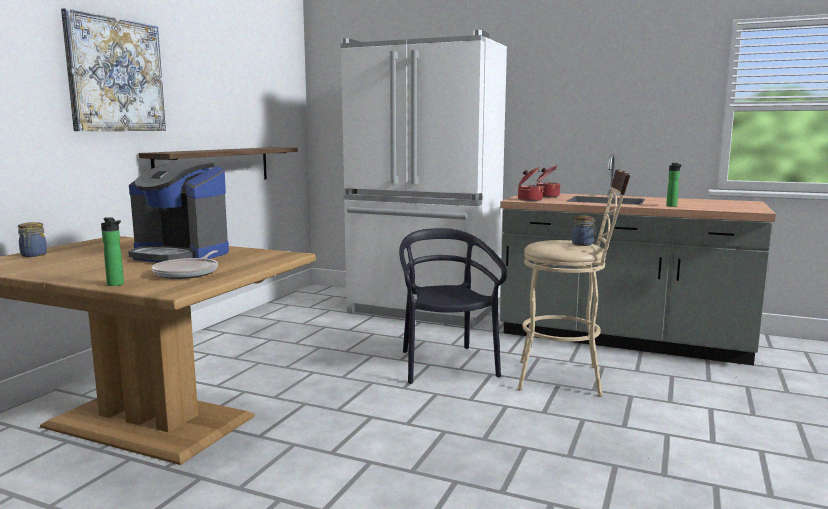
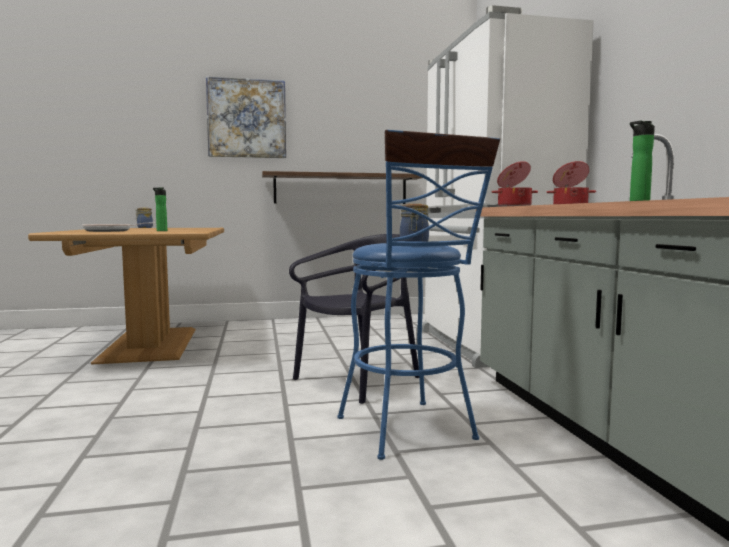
camera: 55 degrees right, 5 degrees down
bottle [101,217,124,286] -> bottle moved to [153,187,167,231]
coffee machine [128,162,229,263] -> none
beige stool [518,169,630,397] -> blue stool [337,130,500,460]

